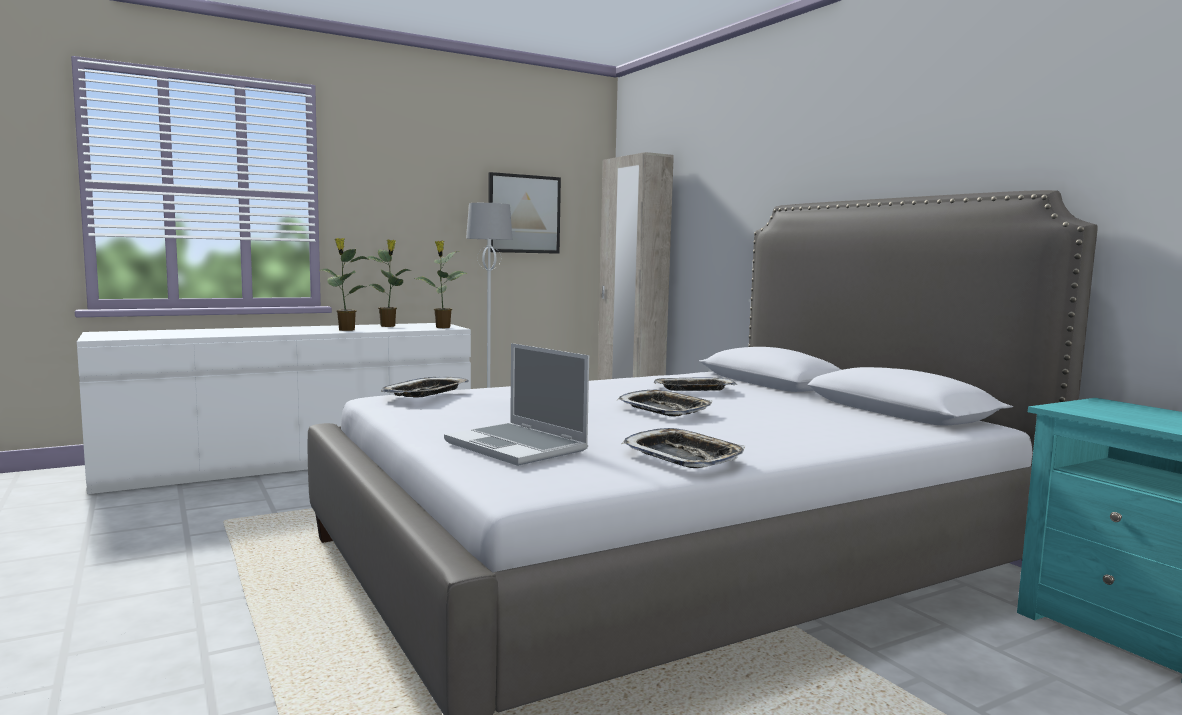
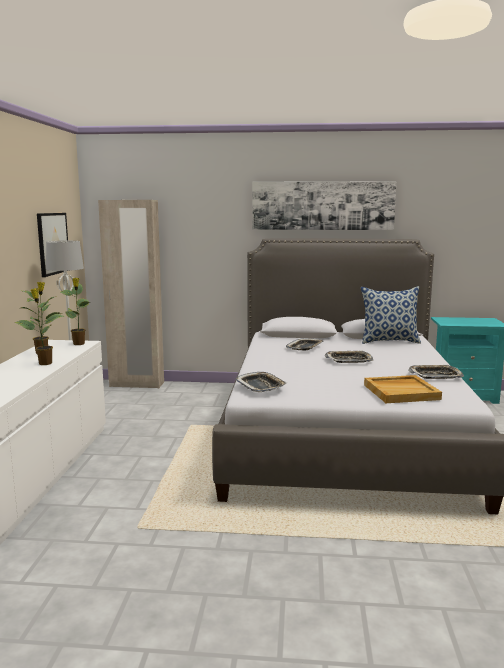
camera: 55 degrees left, 5 degrees up
laptop [444,343,589,466] -> beige tray [364,375,442,403]
none -> picture [253,181,396,230]
none -> pillow [361,286,421,344]

